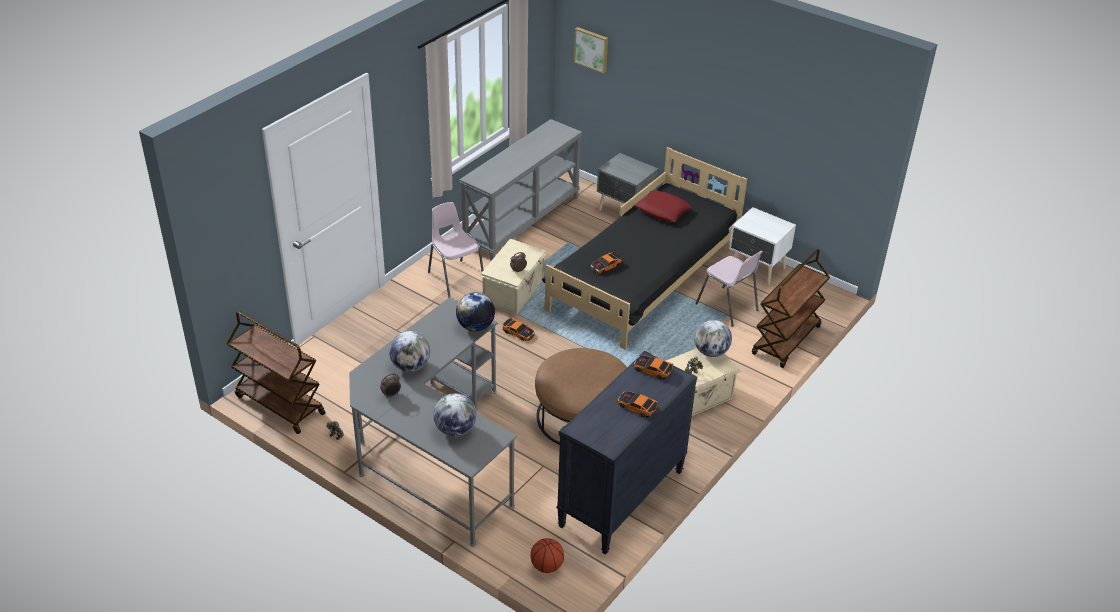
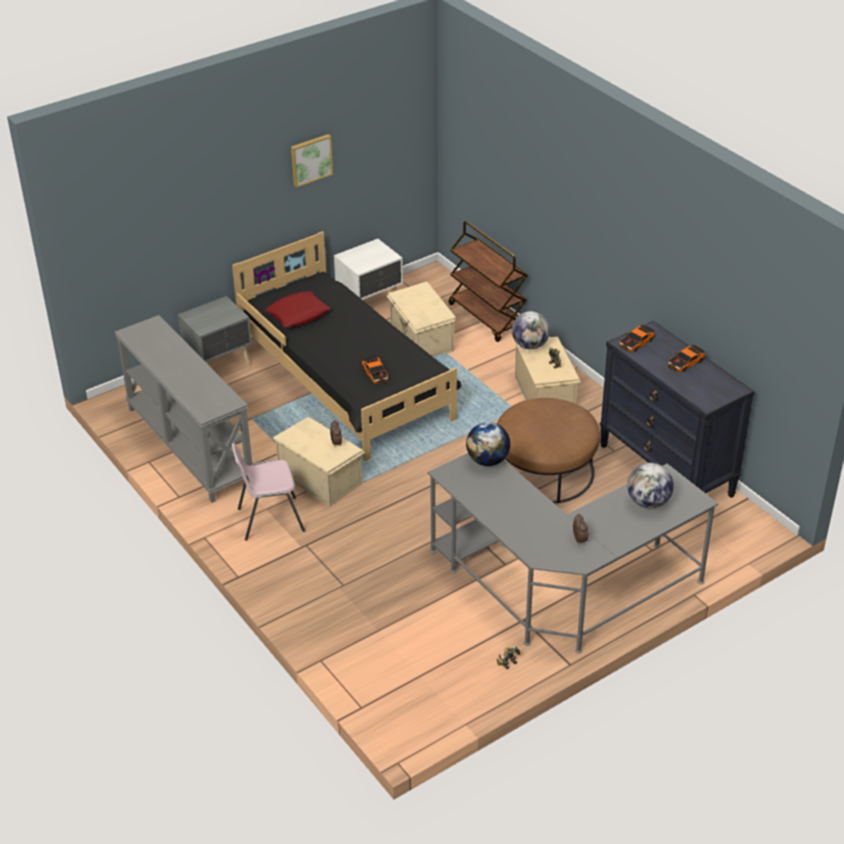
camera: 70 degrees left, 0 degrees up
brown cart [226,311,325,434] -> none
globe [389,331,430,372] -> none
toy car [503,318,534,341] -> none
basketball [530,538,564,573] -> none
picture [574,27,608,73] -> picture moved to [291,134,333,187]
pink chair [695,251,762,327] -> beige storage box [386,282,456,357]

